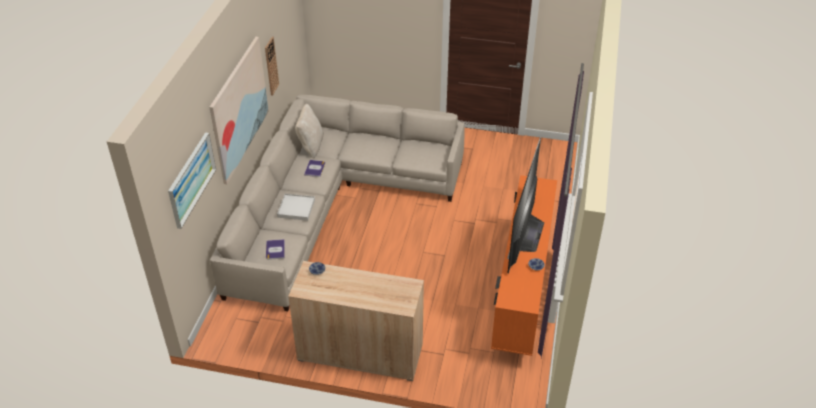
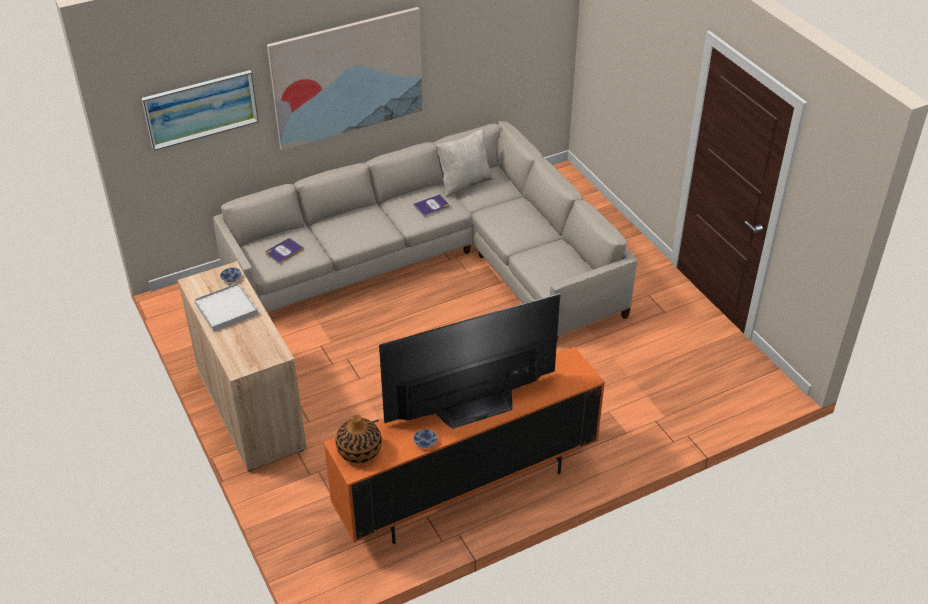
camera: 50 degrees right, 0 degrees up
wall clock [265,37,279,96] -> none
white tray [277,194,315,221] -> white tray moved to [194,283,258,332]
none -> vase [335,415,382,463]

